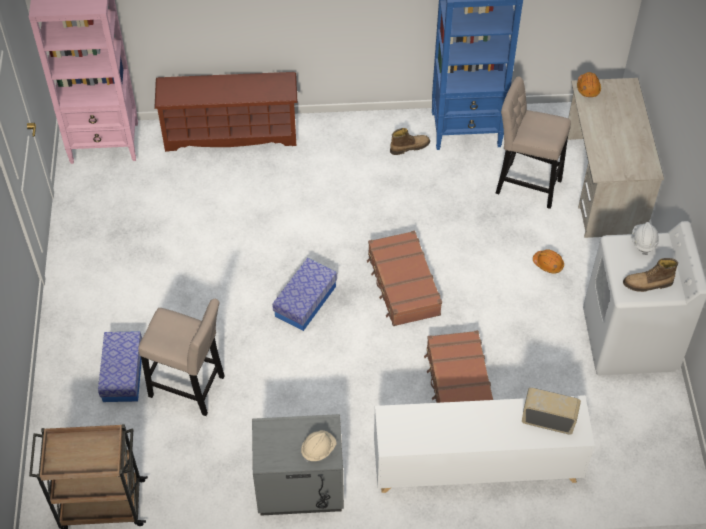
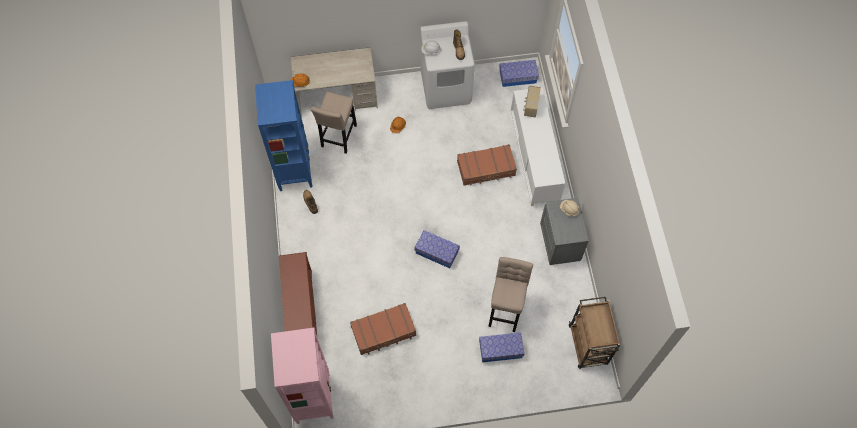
camera: 95 degrees left, 10 degrees up
brown suitcase [367,230,442,326] -> brown suitcase moved to [350,303,416,355]
none -> storage box [499,60,539,87]

